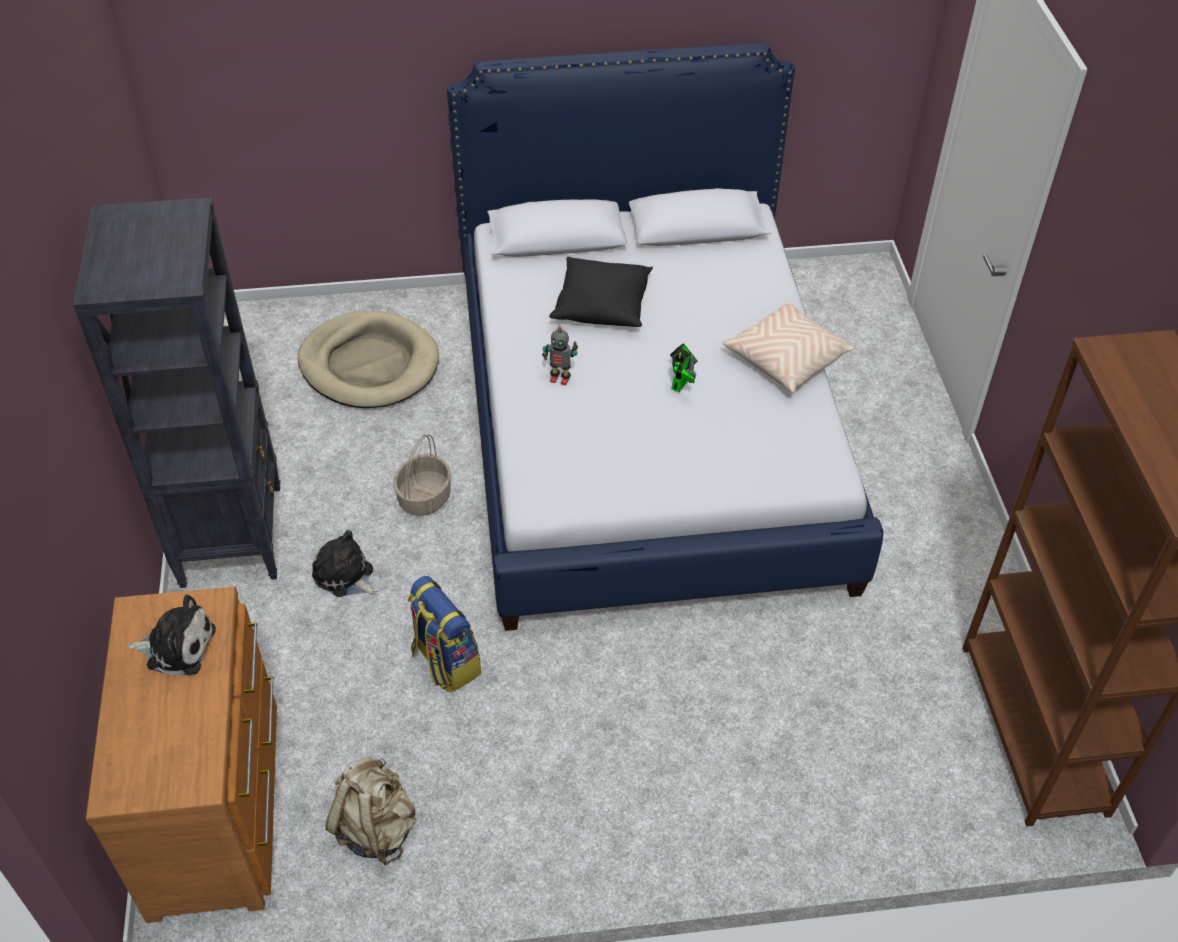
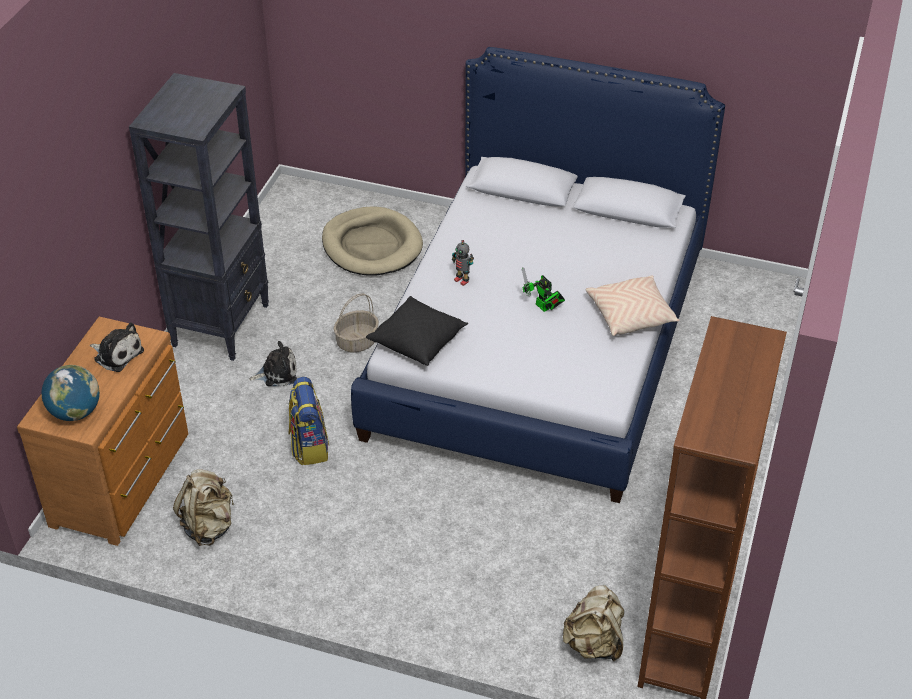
camera: 25 degrees right, 5 degrees down
plush toy [312,530,378,597] -> plush toy turned 105 degrees clockwise [249,341,297,386]
black pillow [549,257,653,327] -> black pillow moved to [366,296,468,366]
toy robot [670,343,697,392] -> toy robot turned 90 degrees clockwise [522,267,565,312]
none -> globe [41,365,100,421]
none -> beige backpack [563,585,624,662]

